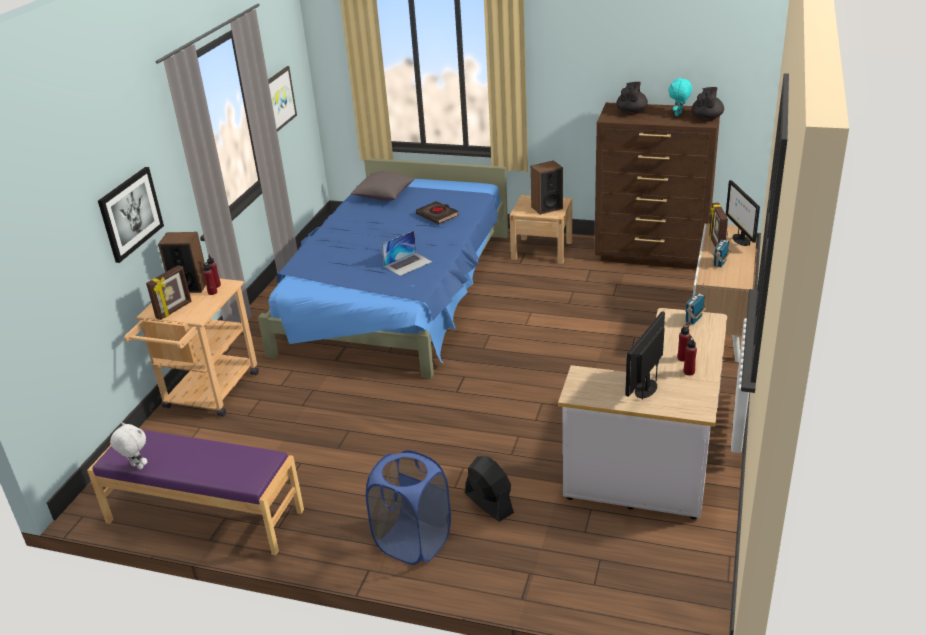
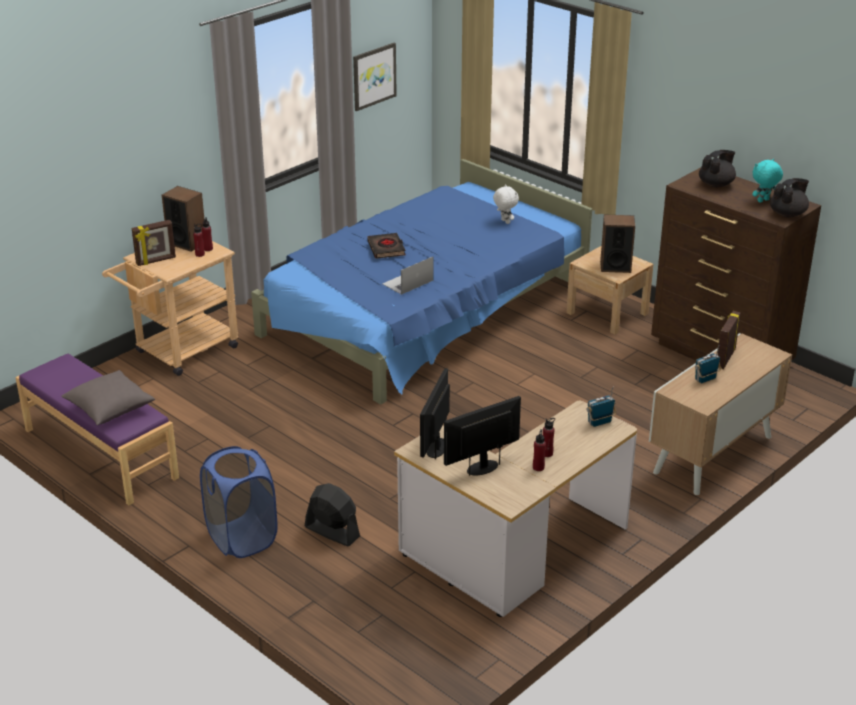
camera: 25 degrees right, 0 degrees up
picture [98,167,164,263] -> none
white plush toy [110,422,147,470] -> white plush toy moved to [493,185,519,224]
grey pillow [351,171,415,201] -> grey pillow moved to [61,370,155,425]
laptop [382,231,432,276] -> laptop turned 150 degrees clockwise [382,256,434,295]
black book [416,201,459,224] -> black book moved to [367,233,406,259]
black fan [465,456,514,522] -> black fan turned 45 degrees counterclockwise [305,483,360,546]
monitor [726,180,760,246] -> monitor moved to [420,368,450,459]

